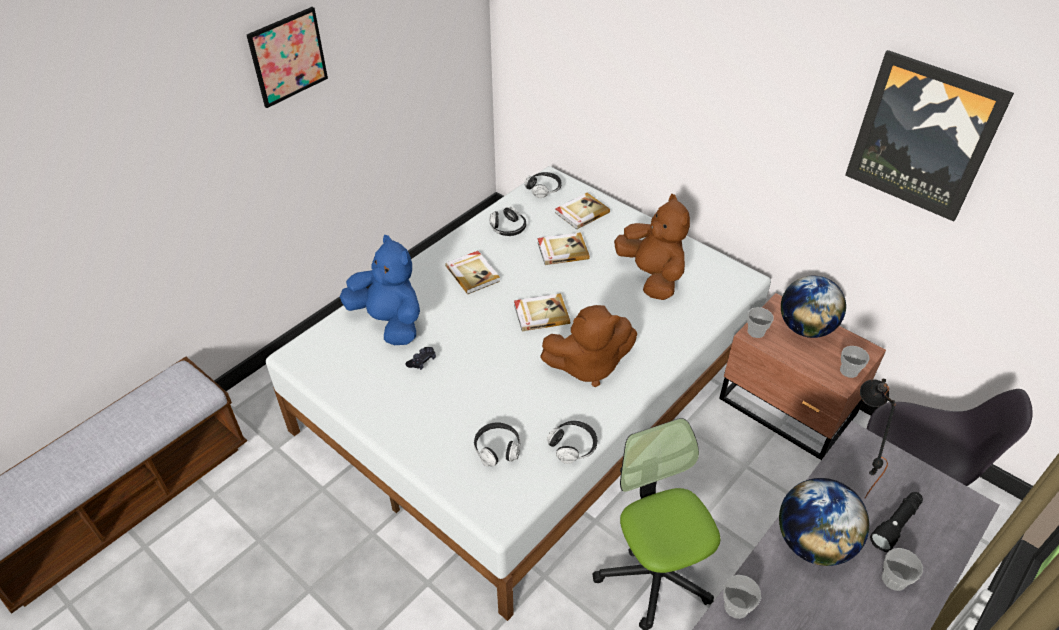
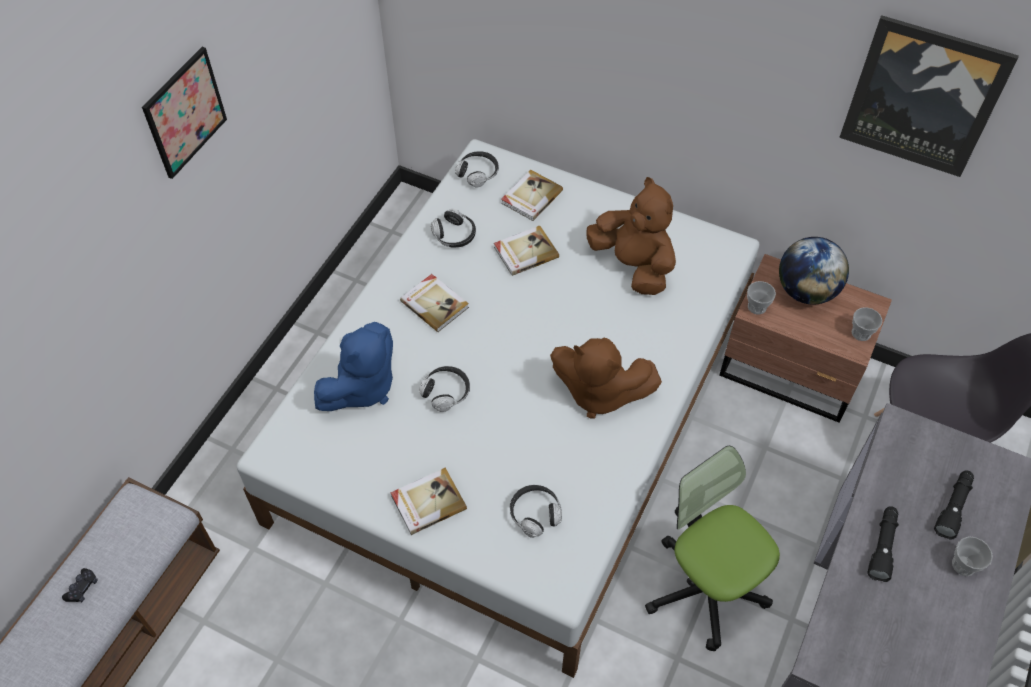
camera: 15 degrees left, 10 degrees up
blue plush toy [339,235,420,345] -> blue plush toy turned 105 degrees clockwise [314,322,393,411]
black game controller [406,347,436,370] -> black game controller moved to [62,568,98,602]
book [514,293,570,332] -> book moved to [391,468,467,535]
brown plush toy [540,305,637,387] -> brown plush toy turned 45 degrees clockwise [550,338,662,419]
headphones [547,421,597,464] -> headphones moved to [419,366,470,412]
cup [723,575,761,619] -> none
globe [779,478,869,566] -> black flashlight [867,506,899,582]
black table lamp [860,379,896,498] -> none

